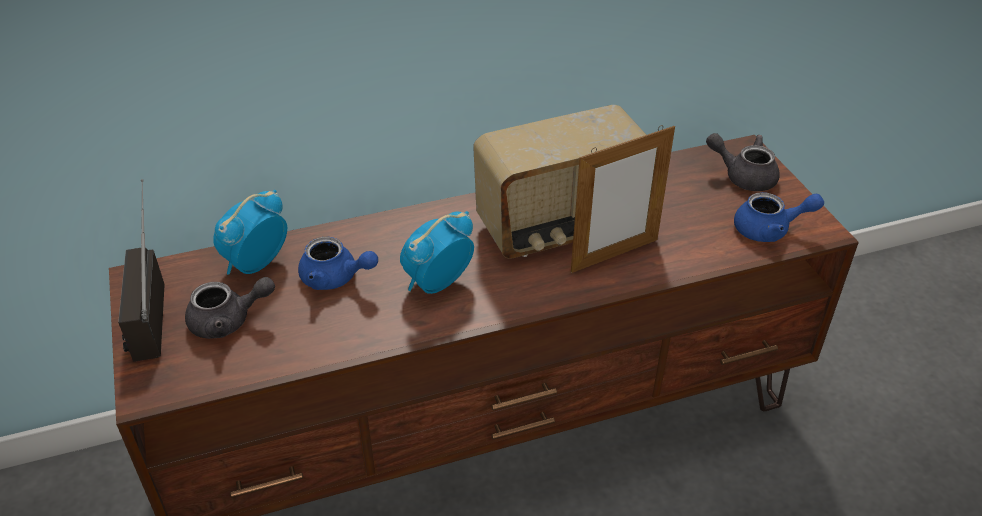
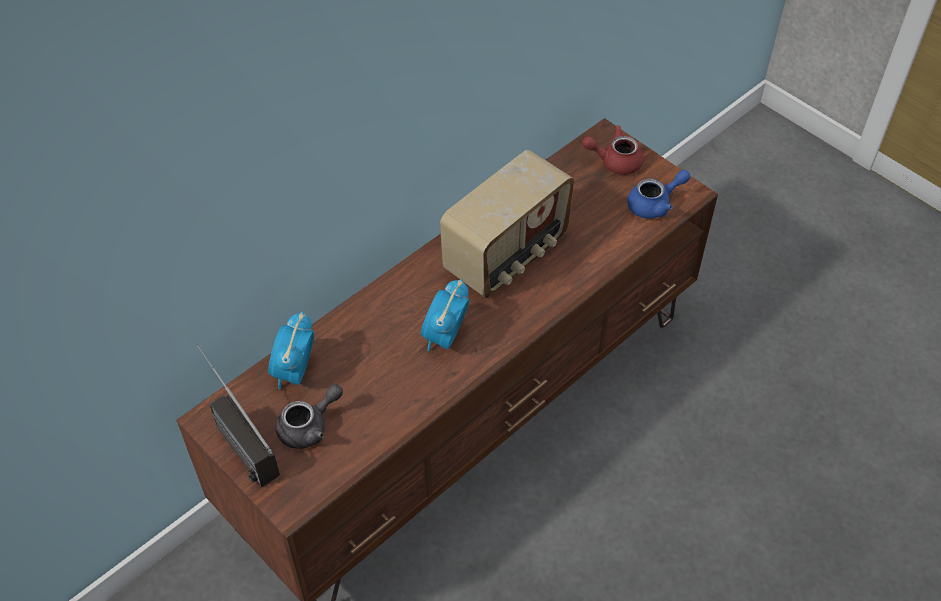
camera: 25 degrees left, 10 degrees up
blue teapot [298,237,378,290] -> none
picture frame [571,125,675,273] -> none
grey teapot [706,133,780,191] -> red teapot [582,125,644,175]

